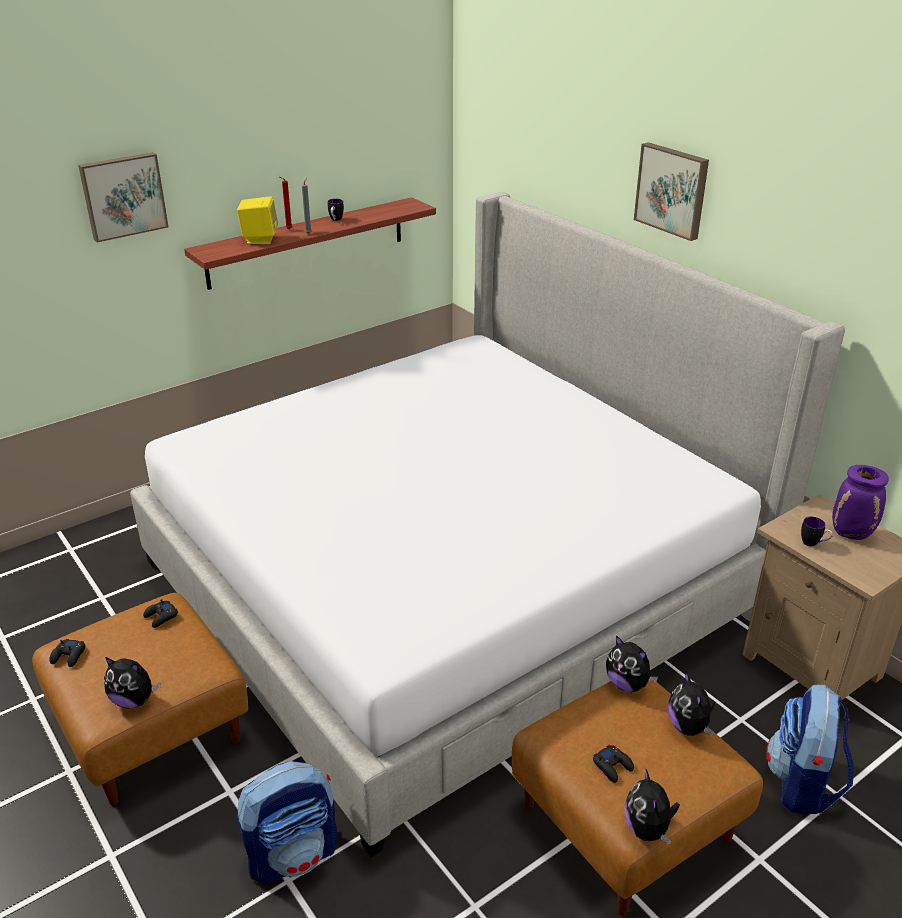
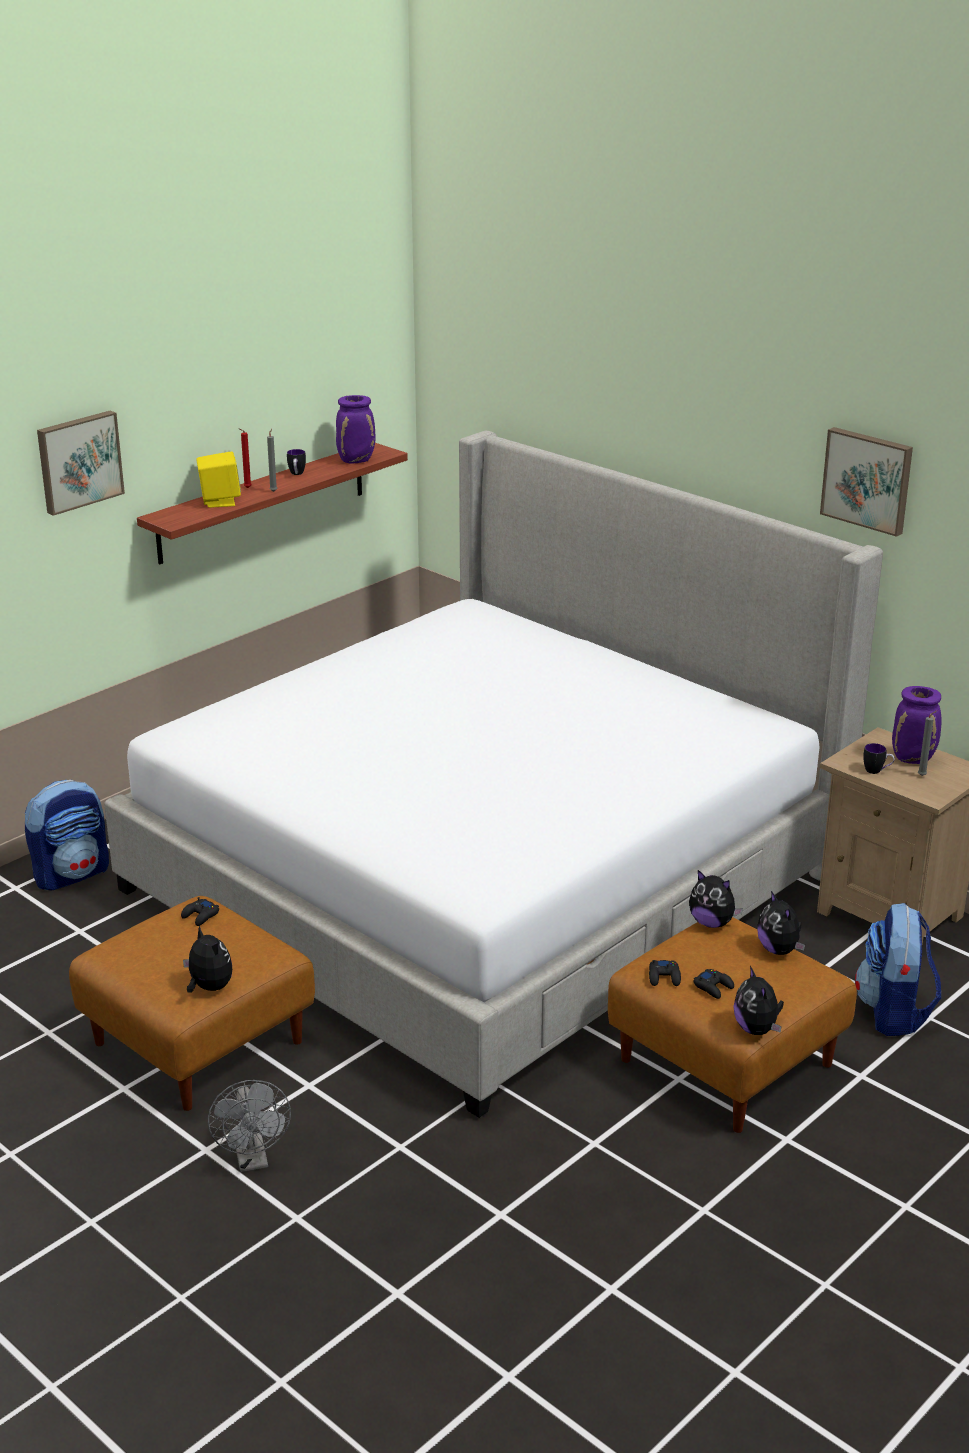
camera: 10 degrees left, 5 degrees down
black game controller [49,639,86,667] -> black game controller moved to [649,960,681,986]
plush toy [104,657,161,709] -> plush toy turned 135 degrees counterclockwise [183,925,232,993]
backpack [237,761,338,883] -> backpack moved to [25,780,109,890]
picture [634,142,709,241] -> picture moved to [820,427,913,537]
none -> grey fan [208,1080,291,1172]
none -> purple vase [336,395,375,463]
none -> grey candle [918,711,936,776]

